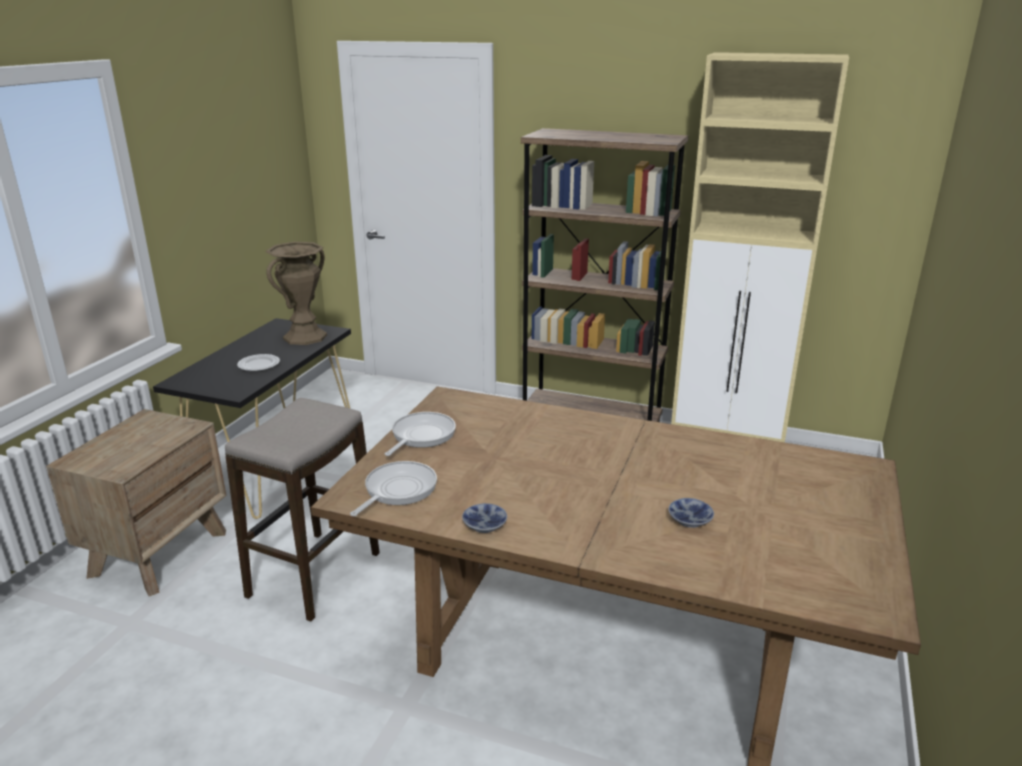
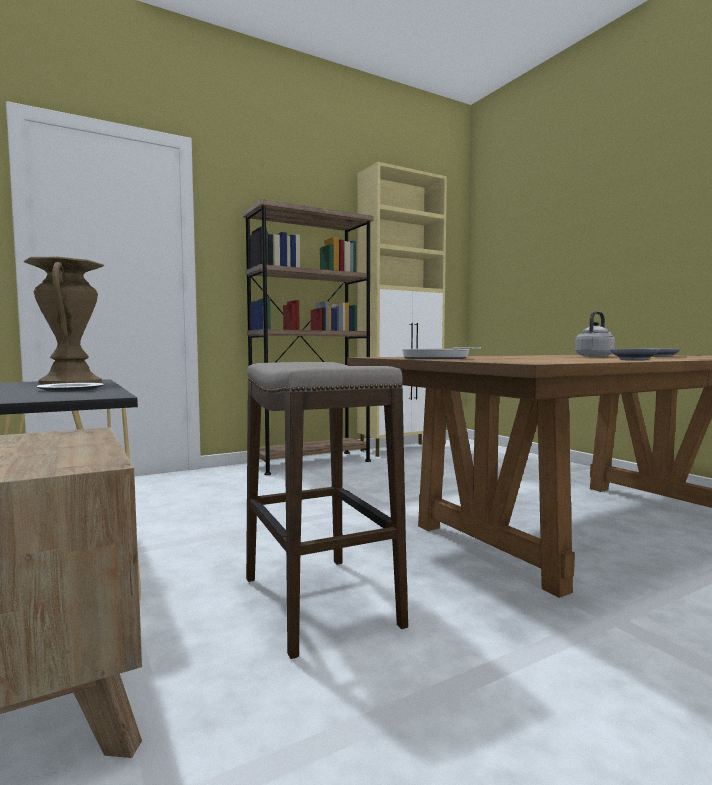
camera: 50 degrees left, 20 degrees down
frying pan [350,461,437,516] -> none
none -> grey kettle [575,311,615,357]

